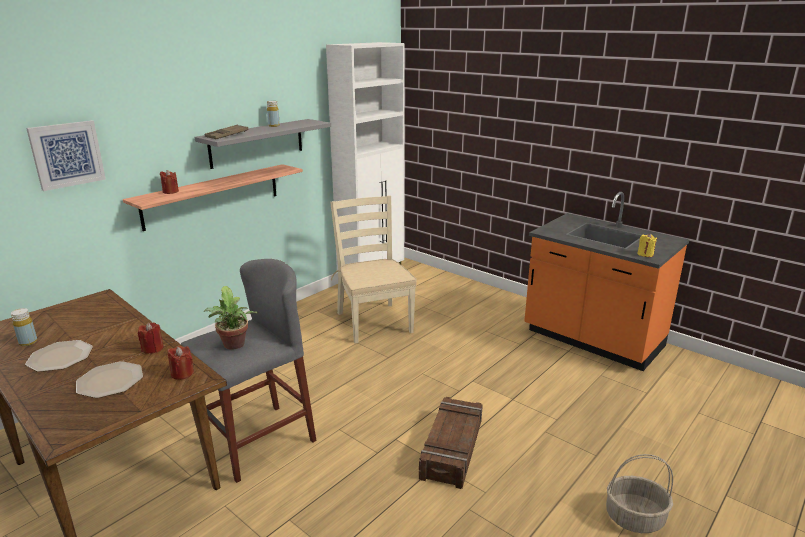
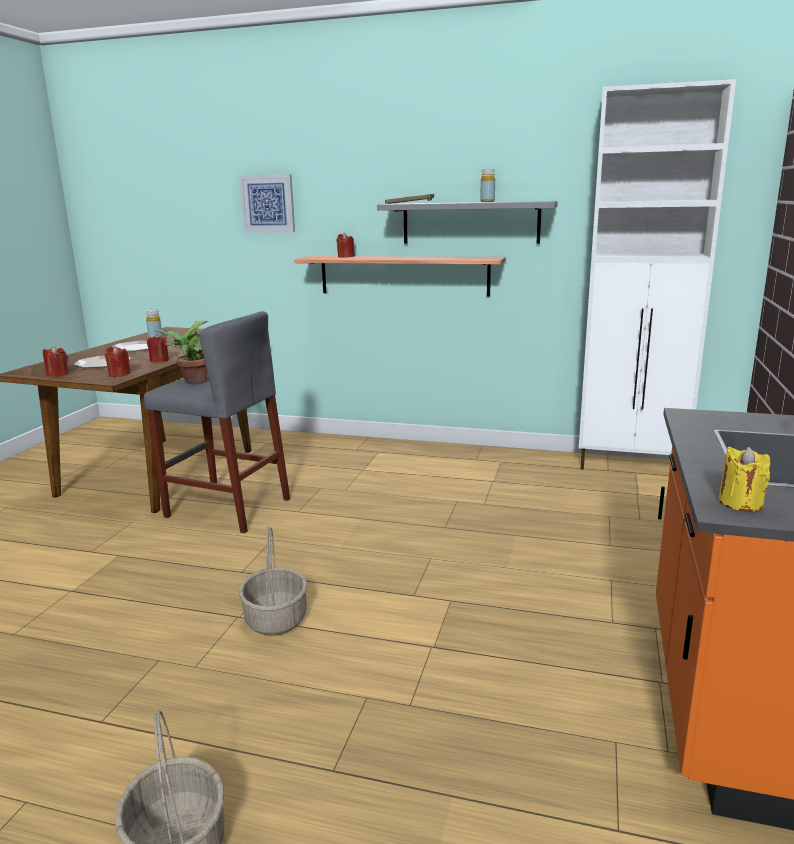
camera: 65 degrees right, 5 degrees down
beige chair [330,196,417,343] -> none
crate [419,397,483,489] -> basket [239,526,307,636]
none -> red candle [43,346,69,376]

